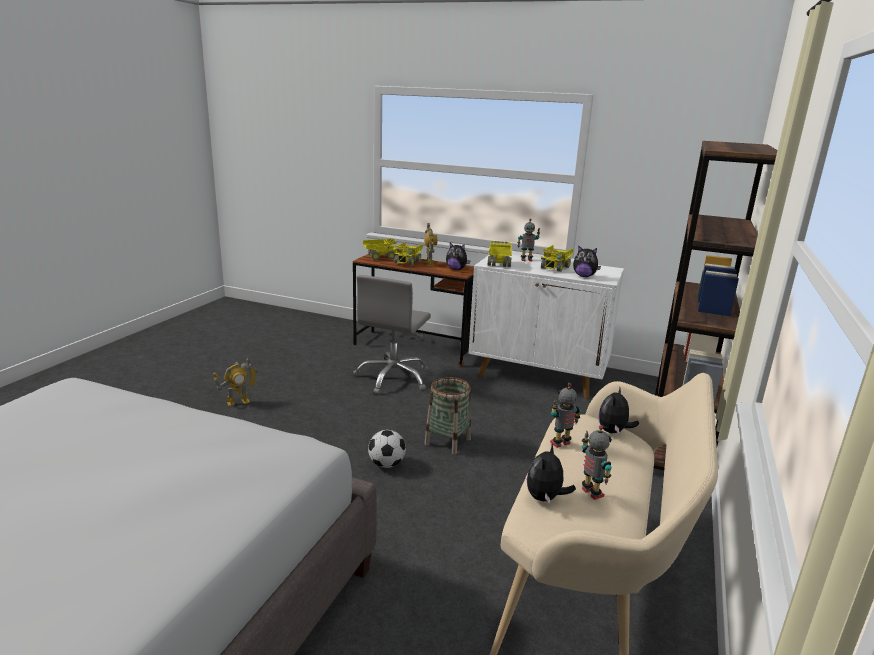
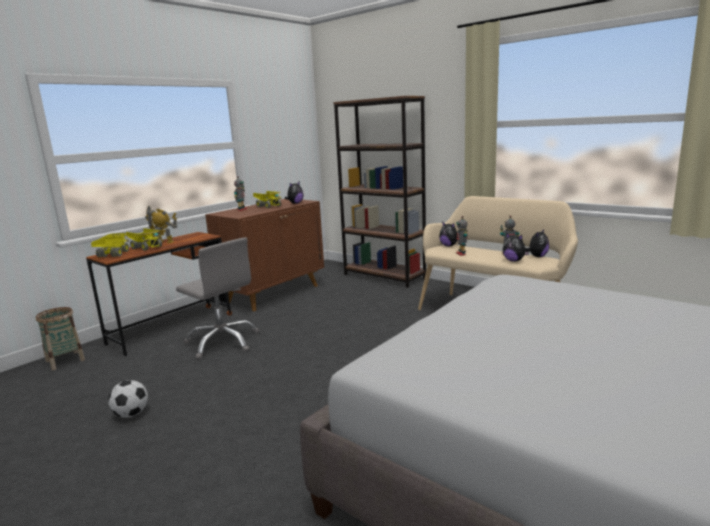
camera: 70 degrees left, 5 degrees down
toy robot [213,358,258,406] -> none
football [368,430,406,468] -> football moved to [108,380,148,418]
basket [424,377,471,455] -> basket moved to [36,307,85,371]
plush toy [446,243,471,270] -> plush toy moved to [525,229,549,257]
white cabinet [469,254,624,399] -> brown cabinet [205,199,324,311]
toy truck [487,241,512,267] -> none

